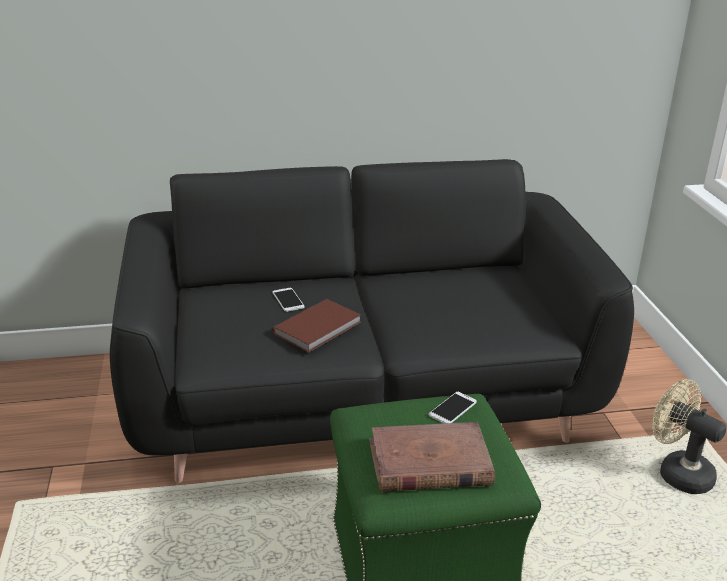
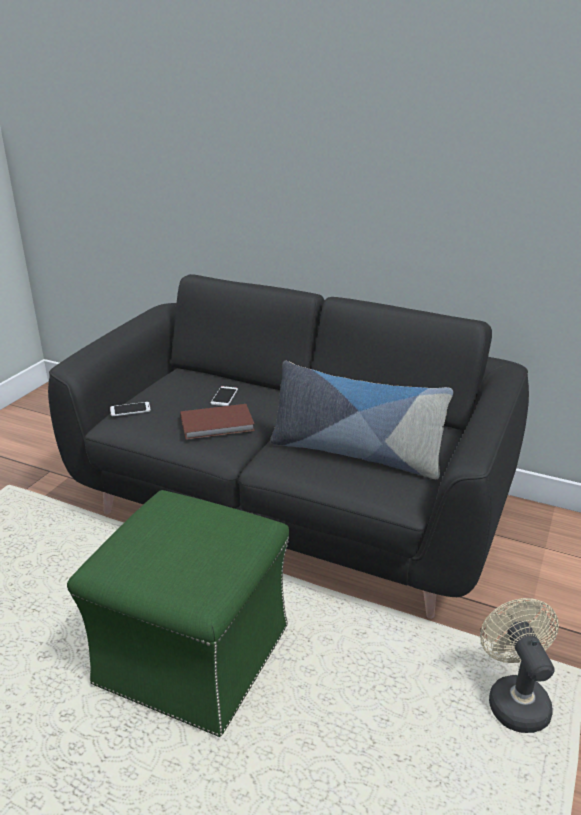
camera: 35 degrees right, 0 degrees up
brown book [369,422,495,492] -> none
phone [429,392,477,423] -> phone moved to [110,402,151,416]
none -> pillow [270,361,453,479]

